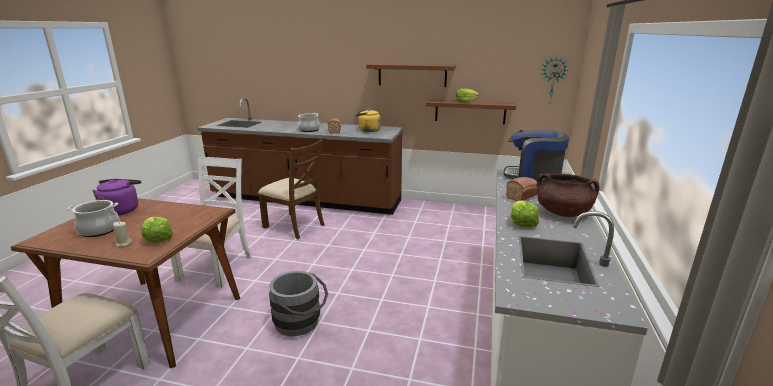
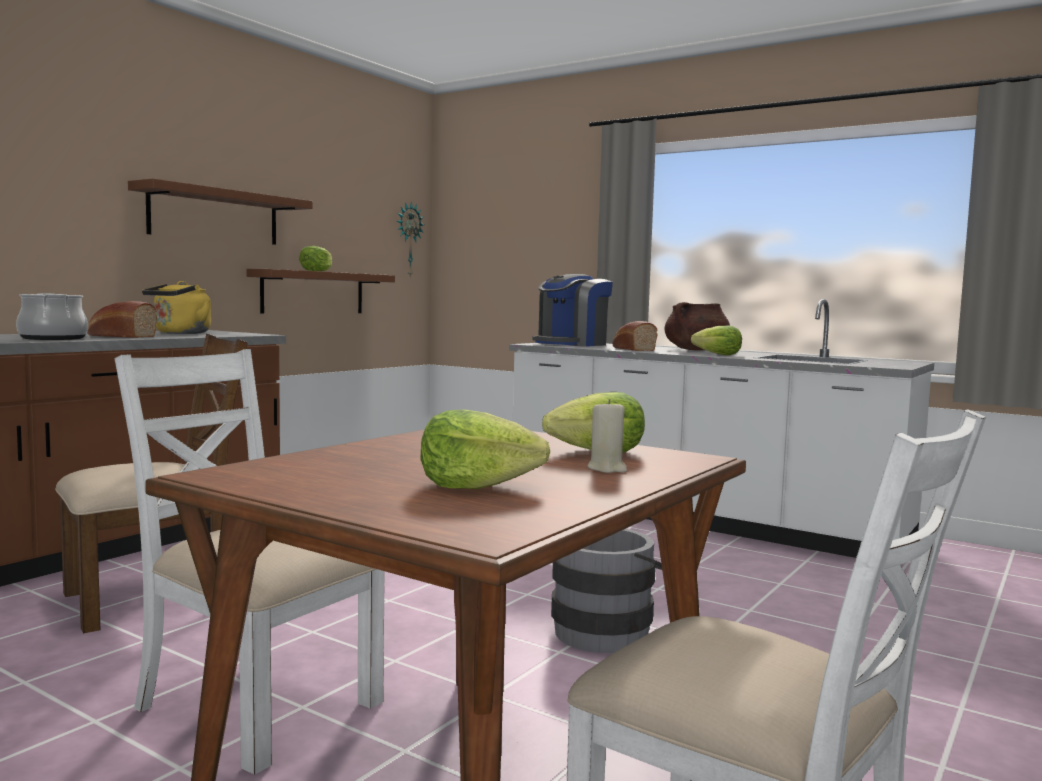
camera: 70 degrees left, 15 degrees down
cooking pot [67,200,120,237] -> lettuce [420,409,550,489]
purple kettle [92,179,141,216] -> none

